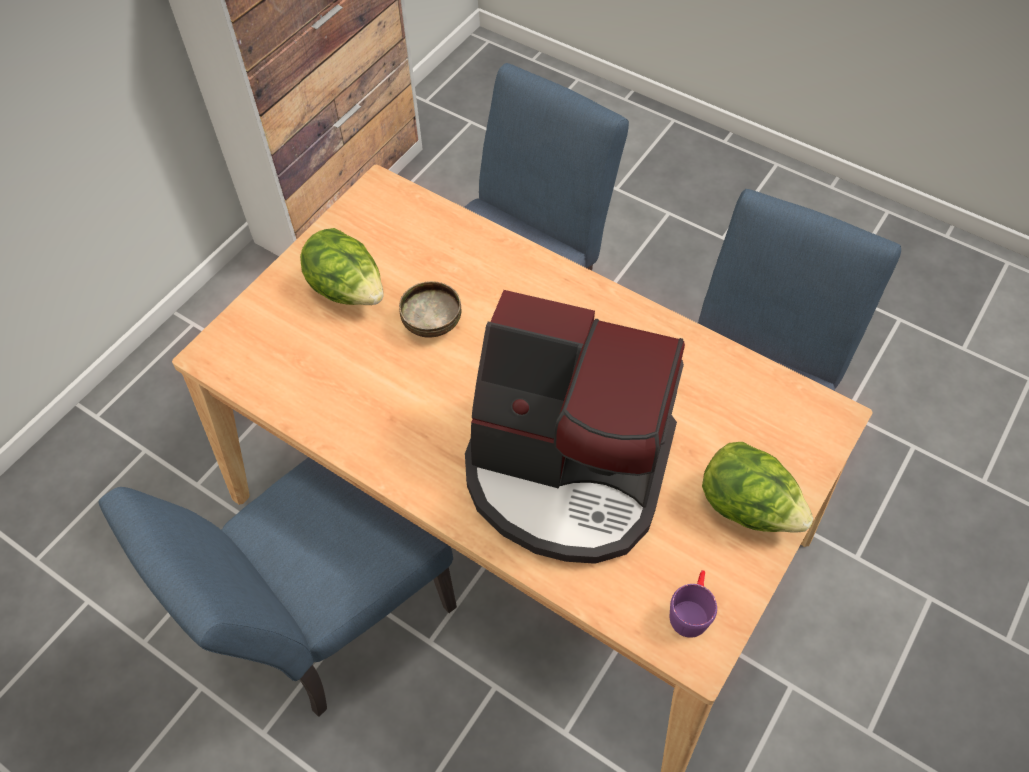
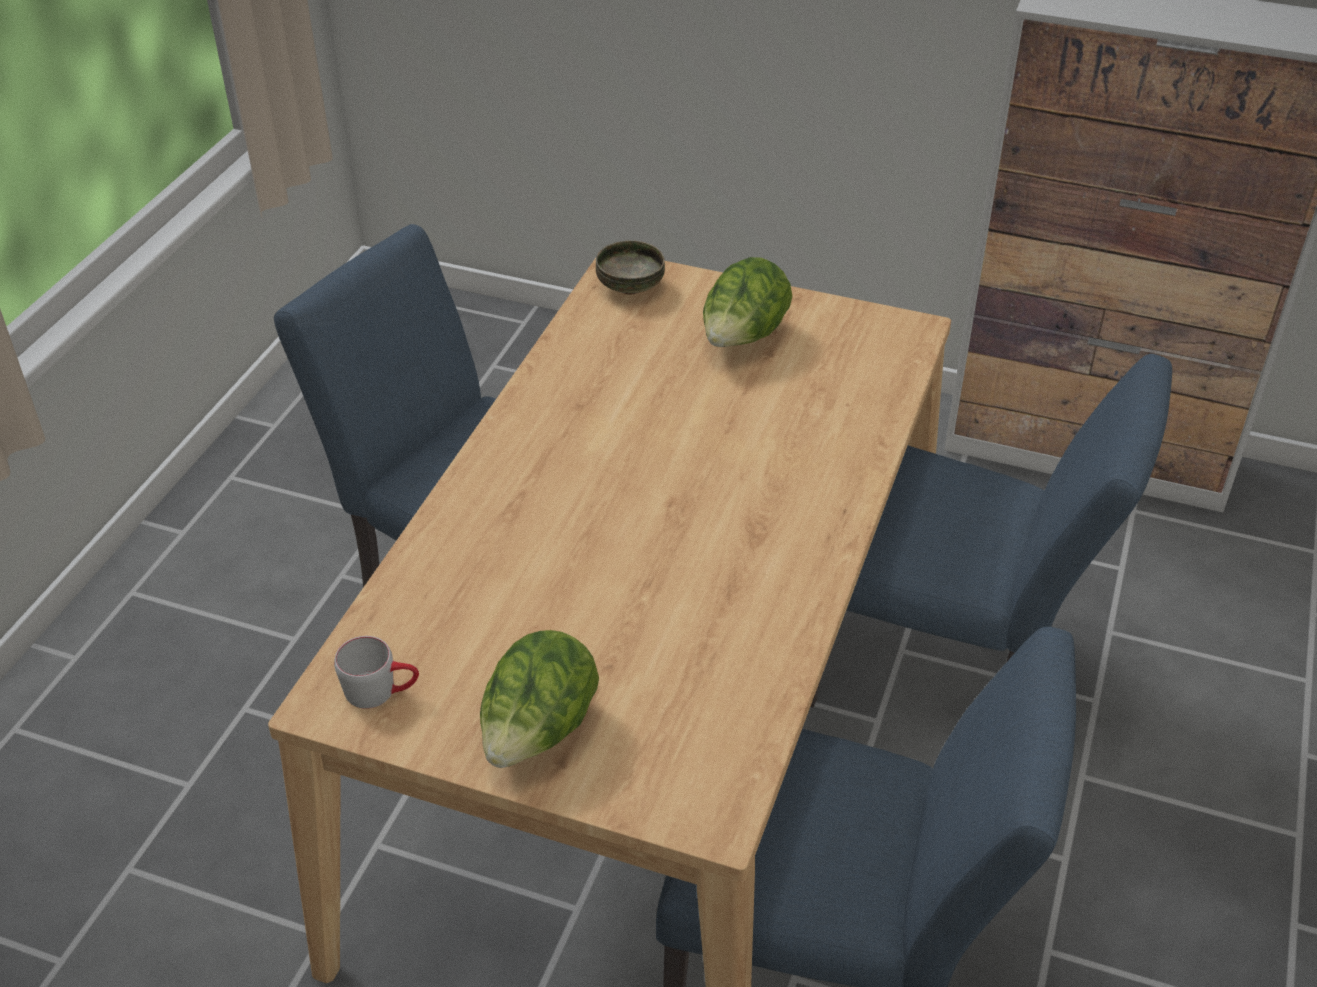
camera: 75 degrees right, 15 degrees down
bowl [399,281,461,338] -> bowl moved to [596,240,665,295]
coffee machine [465,290,685,564] -> none
purple mug [670,570,717,638] -> grey mug [334,636,419,709]

